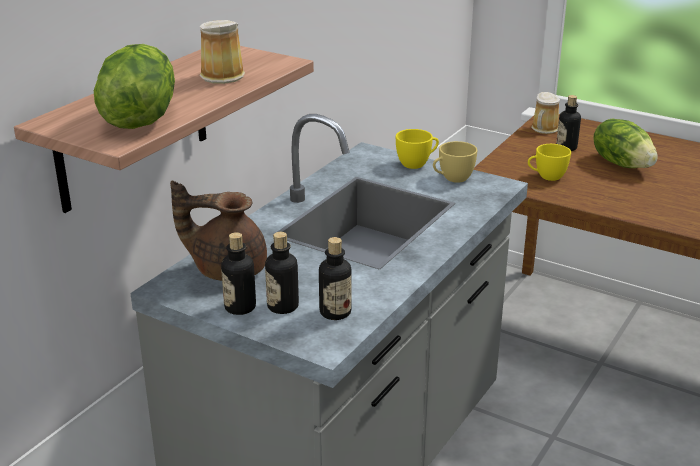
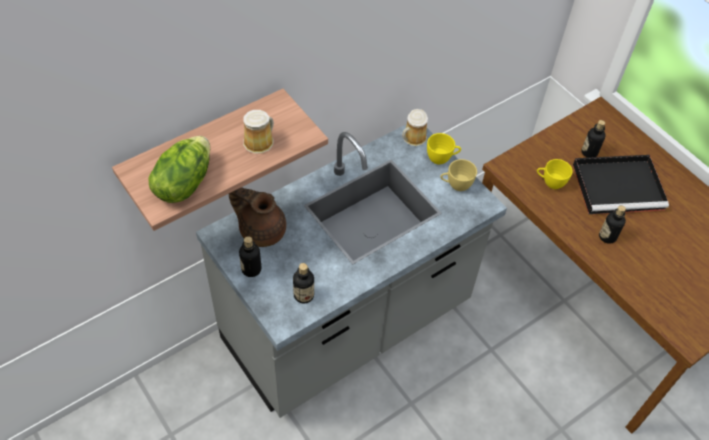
camera: 20 degrees right, 25 degrees up
bottle [265,232,299,314] -> bottle moved to [599,206,626,244]
mug [531,92,560,134] -> mug moved to [402,109,428,146]
lettuce [593,118,658,168] -> black tray [573,155,669,214]

